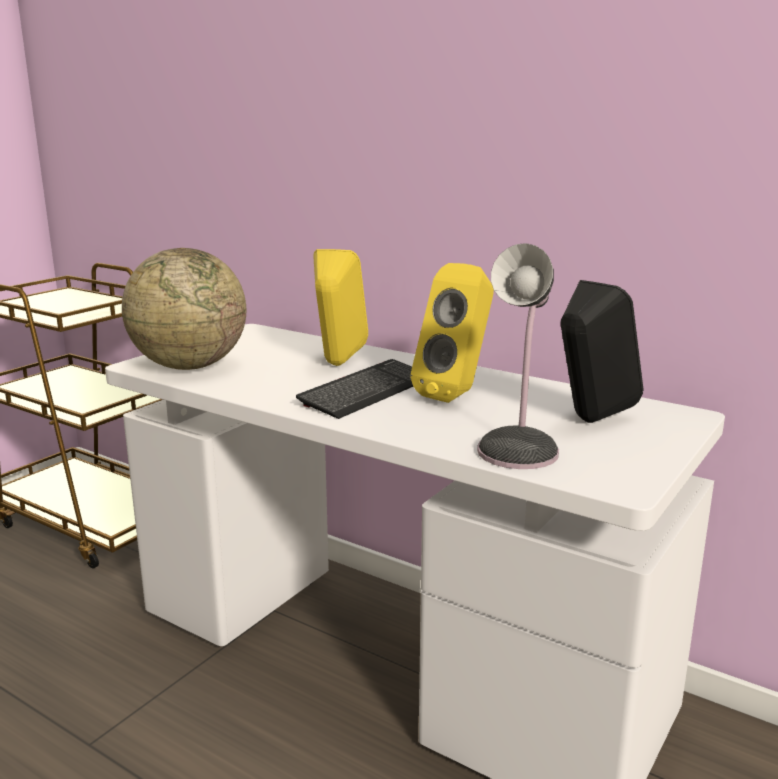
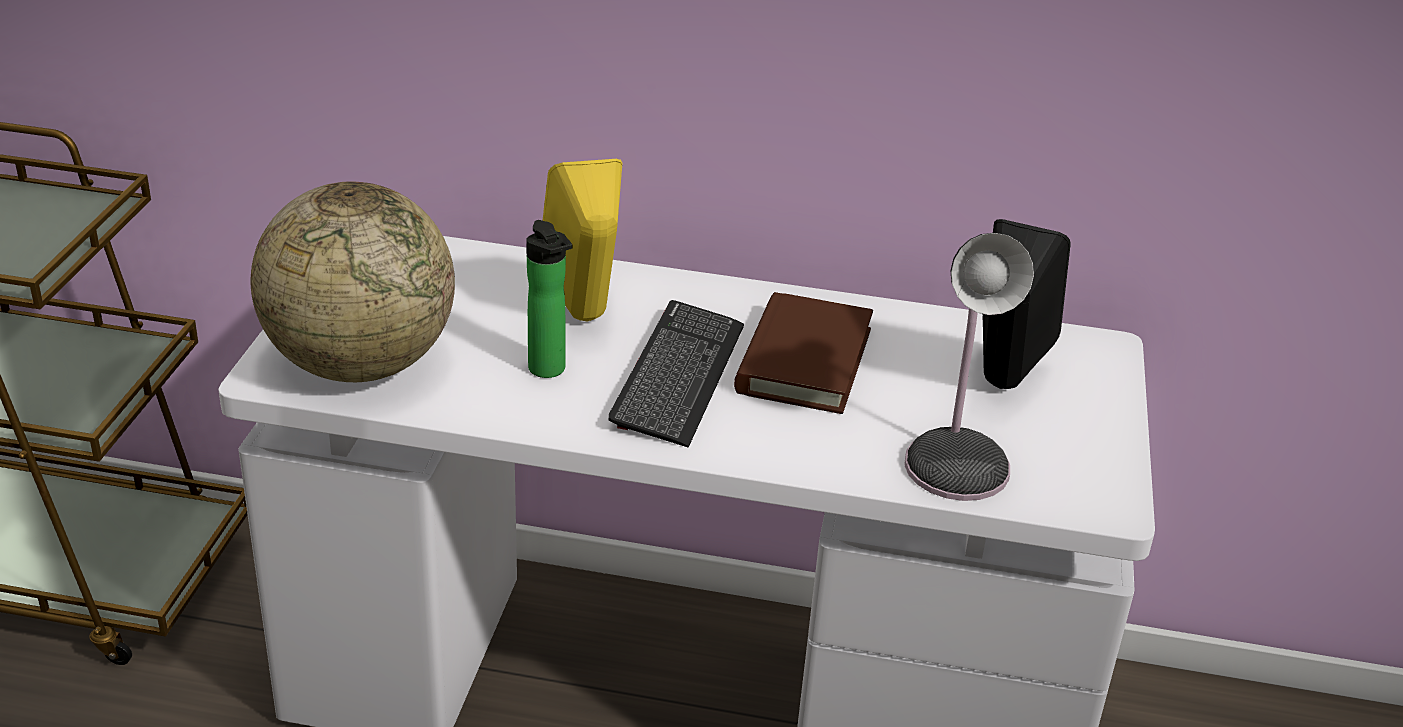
camera: 25 degrees left, 15 degrees up
yellow speaker [411,263,494,403] -> brown book [734,292,873,414]
none -> bottle [526,220,572,378]

